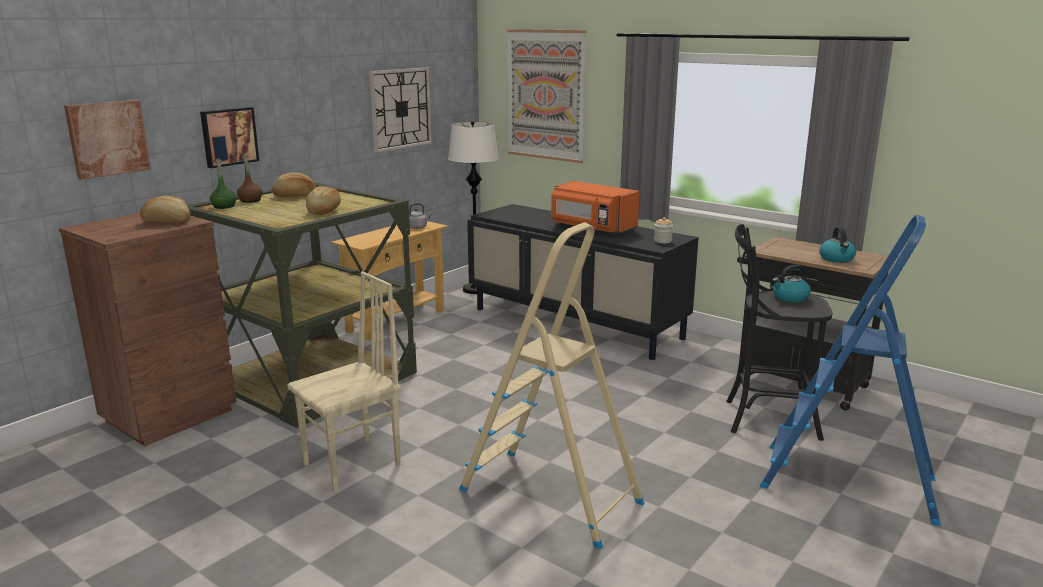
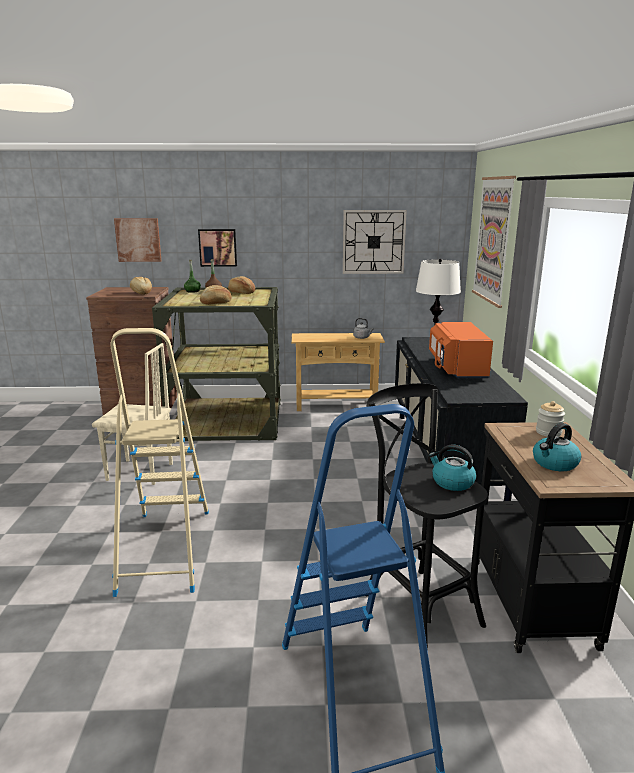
camera: 50 degrees right, 0 degrees up
jar [654,217,673,243] -> jar moved to [536,401,565,437]

